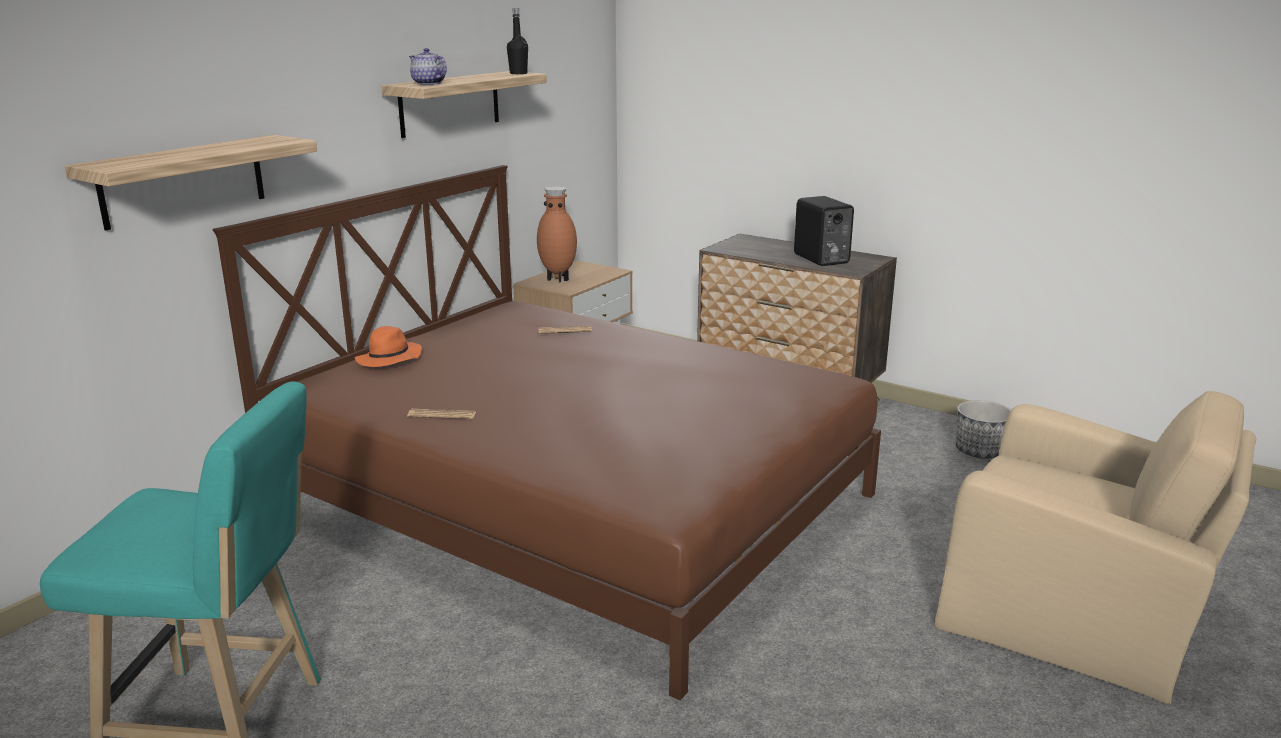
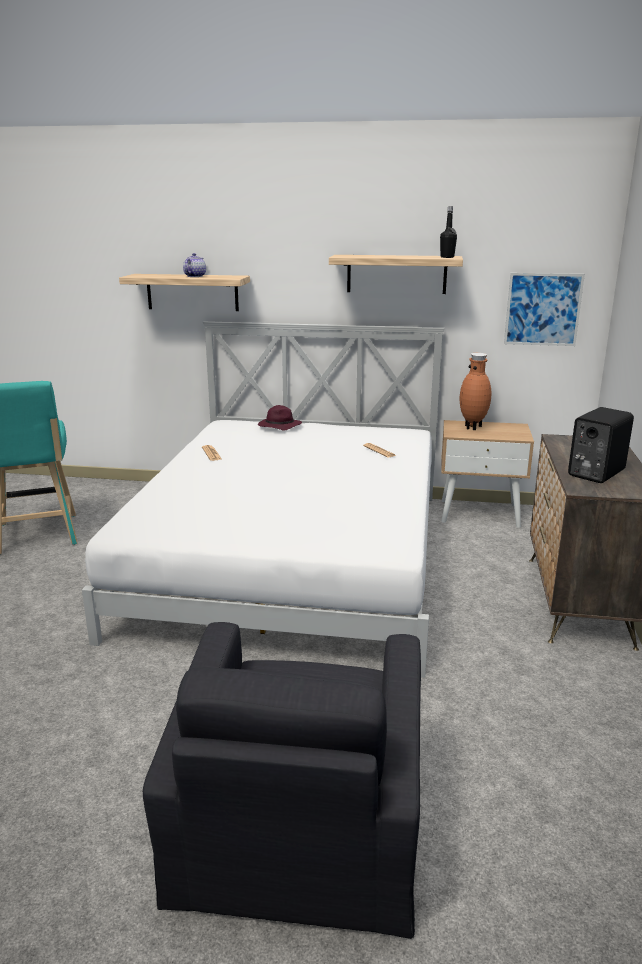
camera: 65 degrees right, 0 degrees up
brown bed [212,165,881,700] -> white bed [82,321,445,678]
orange hat [355,326,422,367] -> purple hat [258,405,302,431]
teapot [409,48,447,85] -> teapot moved to [183,253,206,277]
beige armchair [935,391,1256,704] -> black armchair [143,622,421,939]
planter [955,400,1011,459] -> none
none -> picture [504,273,585,346]

